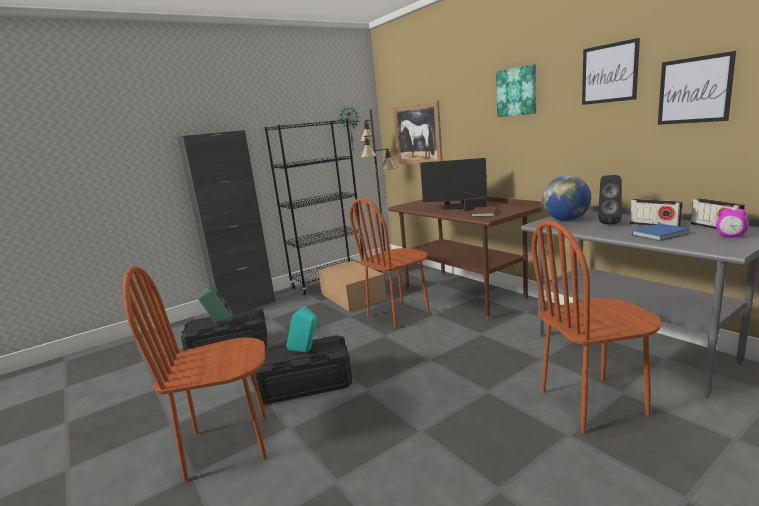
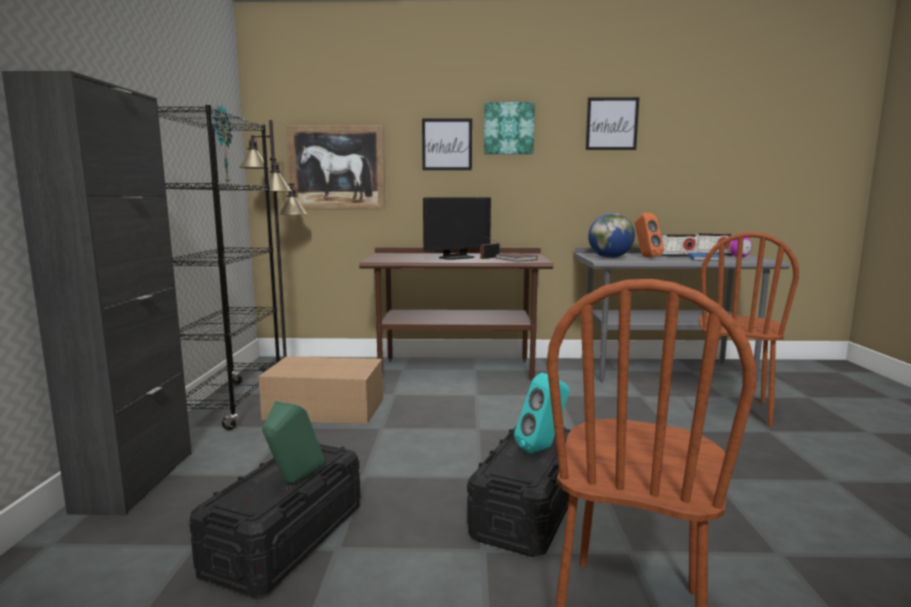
camera: 55 degrees left, 5 degrees down
brown chair [350,198,430,329] -> none
black speaker [598,175,622,224] -> orange speaker [634,213,664,257]
picture [658,51,736,125] -> picture moved to [422,119,472,170]

